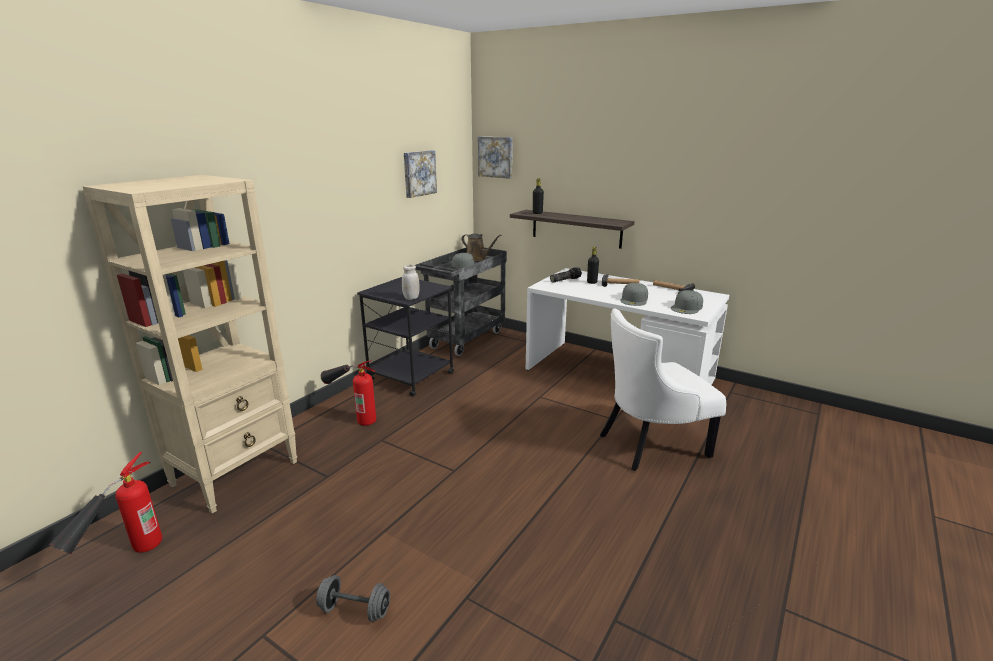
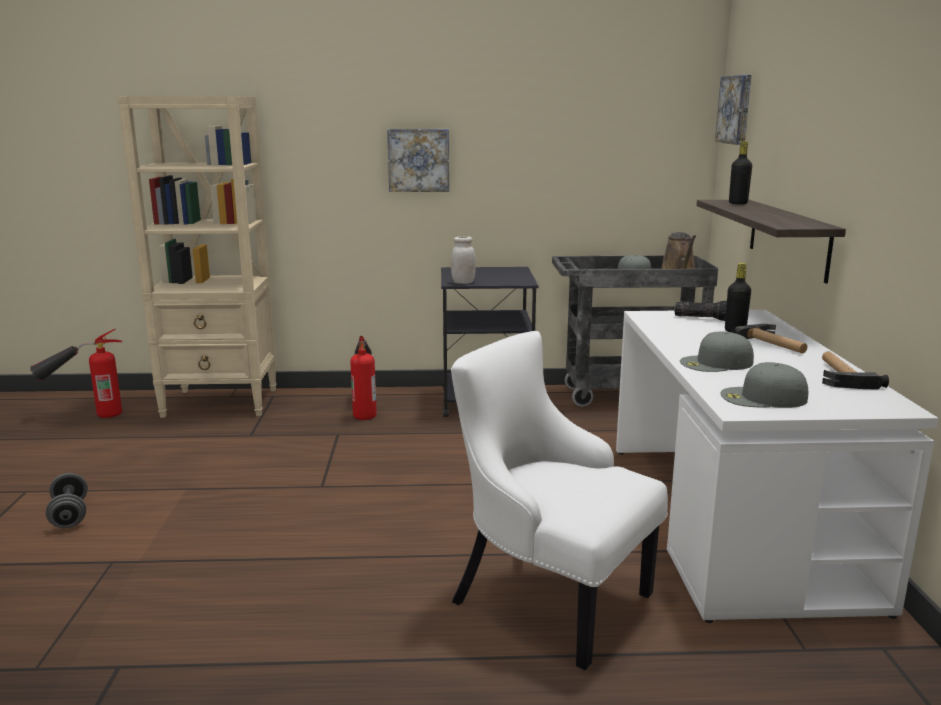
camera: 55 degrees right, 5 degrees down
picture [404,150,437,198] -> picture moved to [387,129,449,192]

